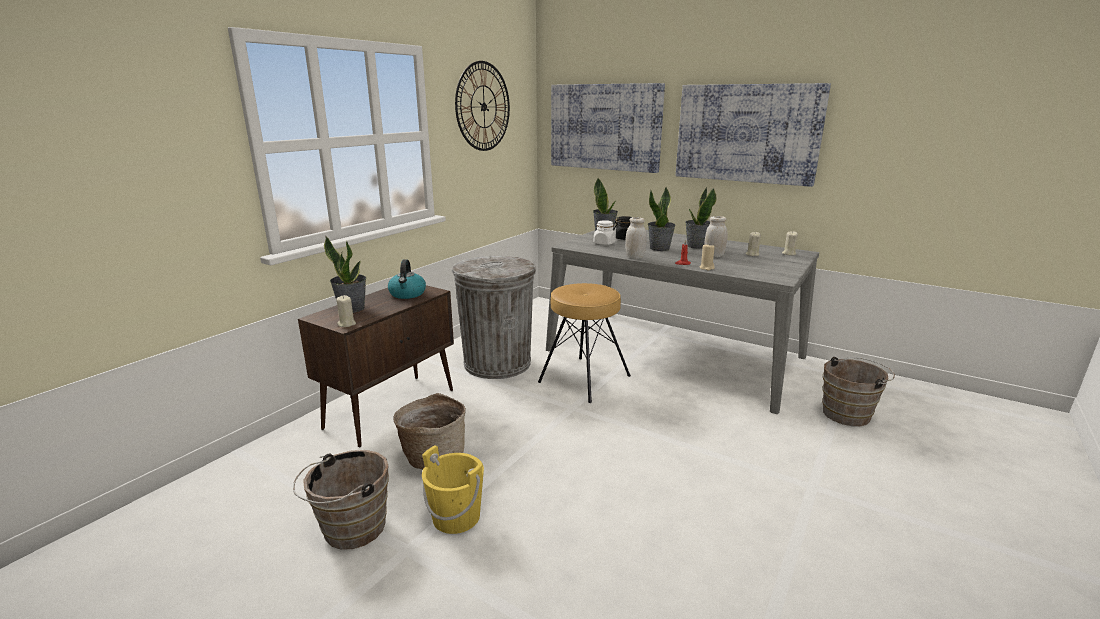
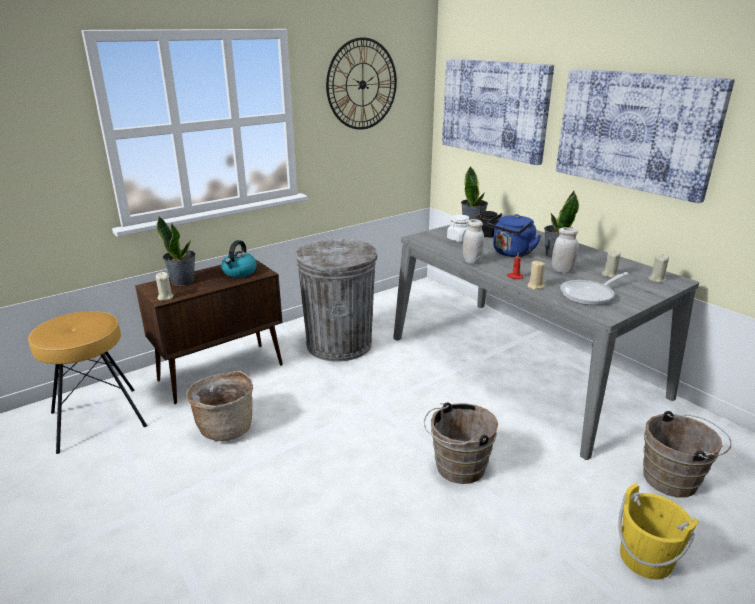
camera: 20 degrees right, 5 degrees up
brown bucket [293,450,389,550] -> brown bucket moved to [424,402,498,484]
yellow bucket [422,445,484,534] -> yellow bucket moved to [618,483,699,579]
brown stool [538,283,631,403] -> brown stool moved to [28,311,147,454]
potted plant [648,186,676,251] -> blue kettle [487,213,541,257]
none -> frying pan [560,272,628,305]

